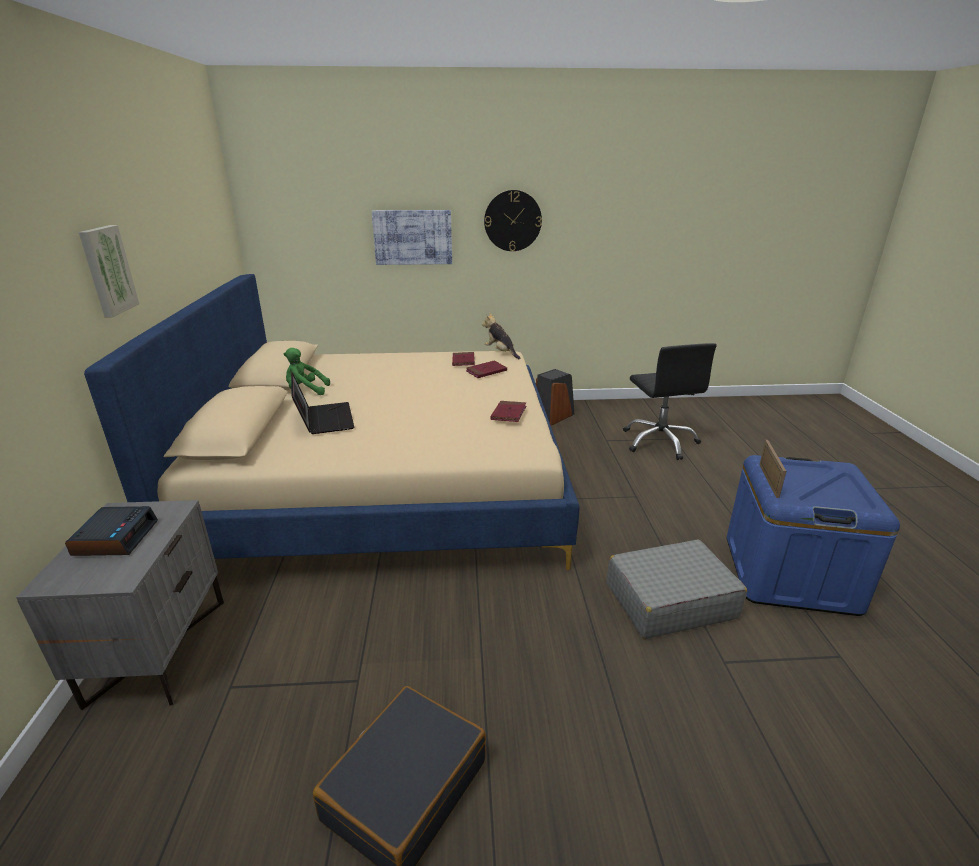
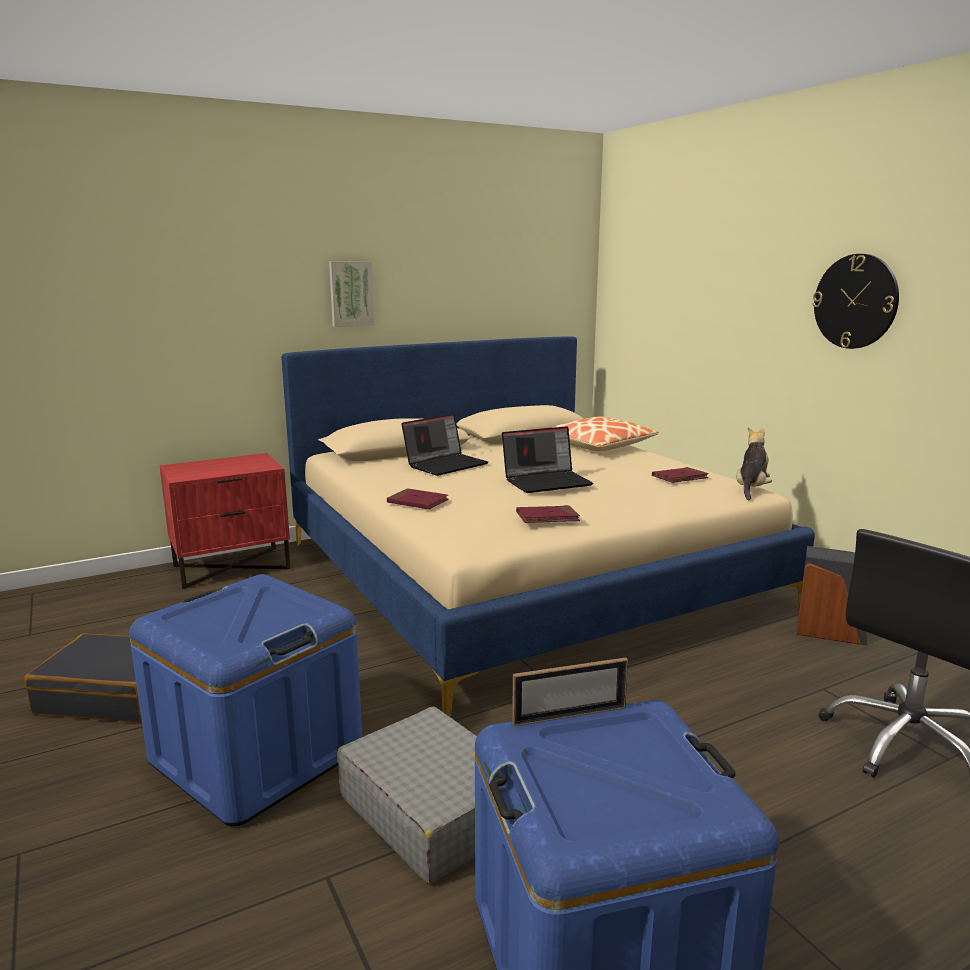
camera: 65 degrees right, 10 degrees down
grey nightstand [16,500,224,710] -> red nightstand [160,453,291,589]
alarm clock [65,506,158,556] -> none
green plush toy [283,348,330,395] -> none
picture [372,210,452,265] -> none
red book [466,360,507,378] -> red book moved to [387,488,449,510]
none -> blue storage box [129,574,362,826]
none -> laptop [502,426,593,493]
none -> pillow [552,417,659,451]

